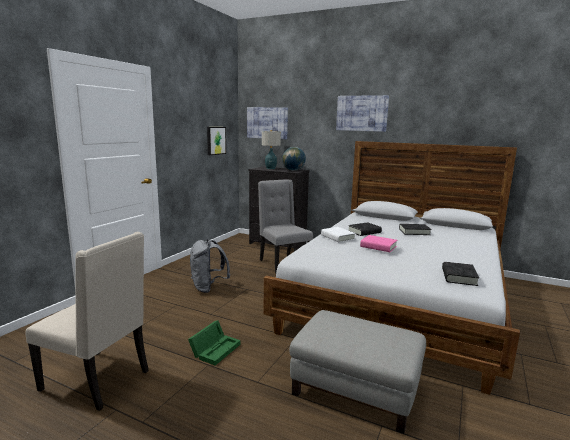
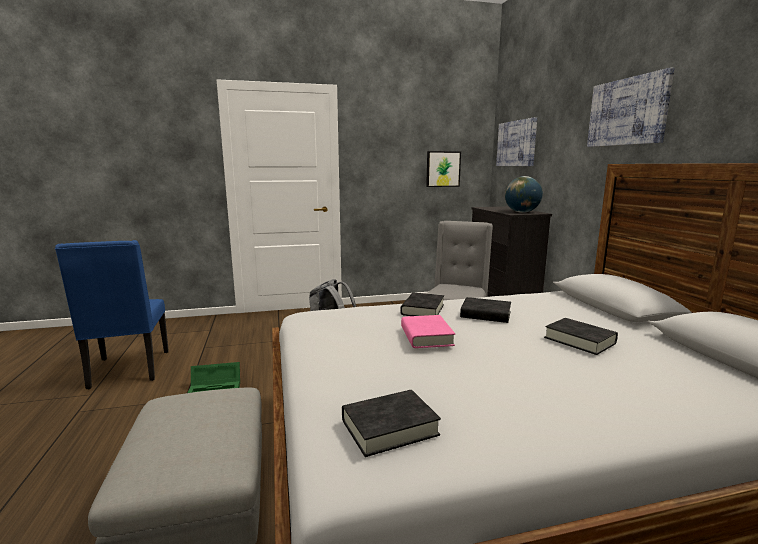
camera: 50 degrees right, 0 degrees up
beige chair [25,232,149,411] -> blue chair [55,240,169,389]
table lamp [262,130,281,169] -> none
white book [321,227,356,242] -> black book [400,293,444,316]

